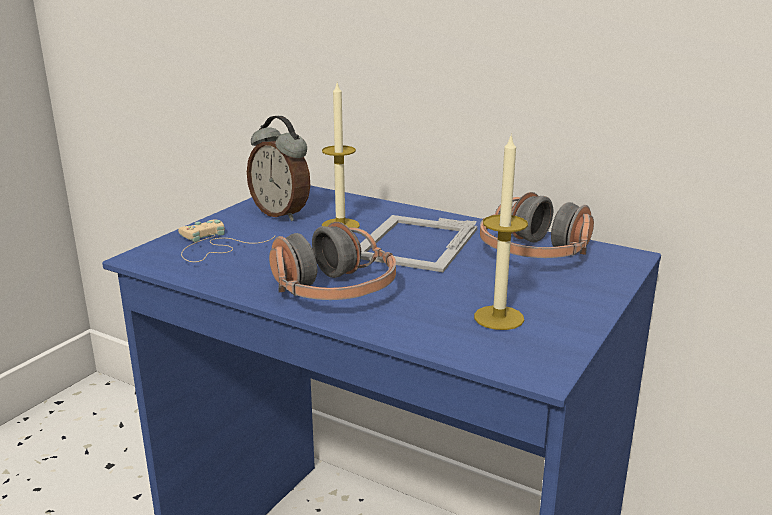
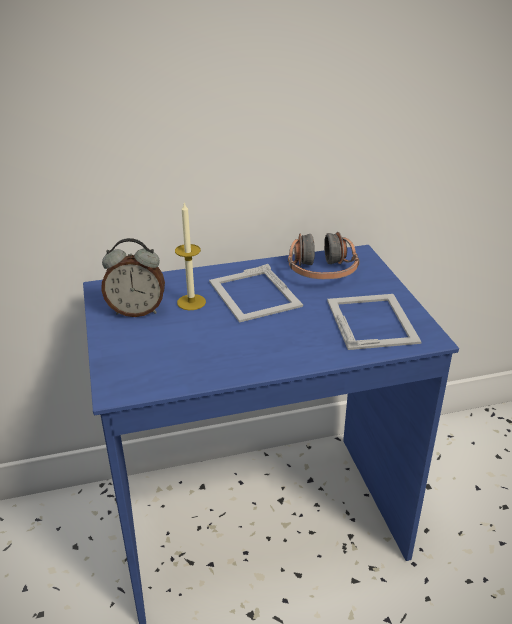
camera: 45 degrees left, 10 degrees up
beige game controller [178,220,276,262] -> none
headphones [269,222,396,300] -> none
candle [474,133,528,330] -> picture frame [327,294,421,350]

